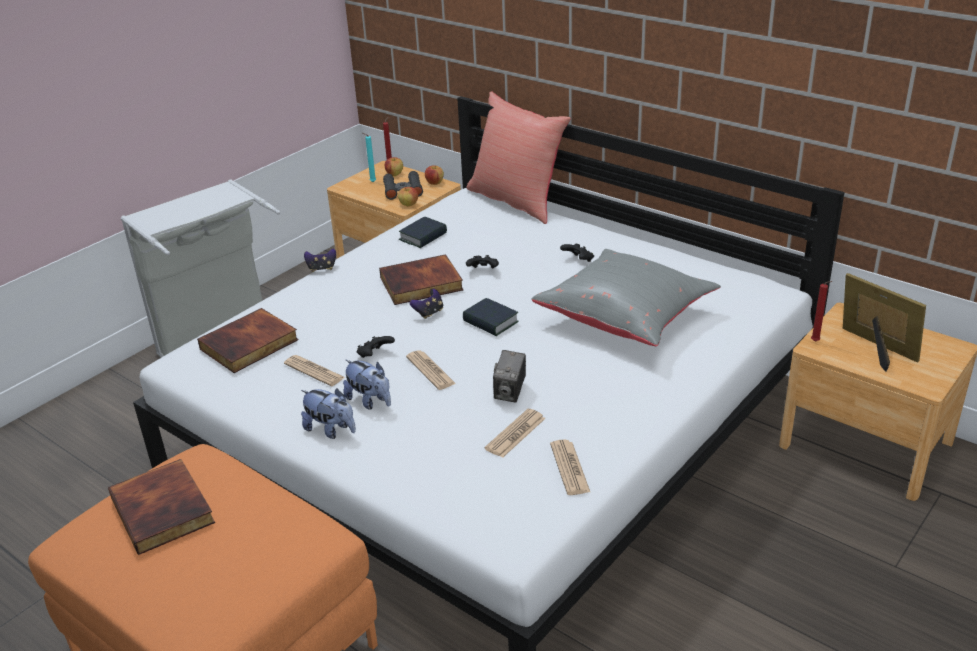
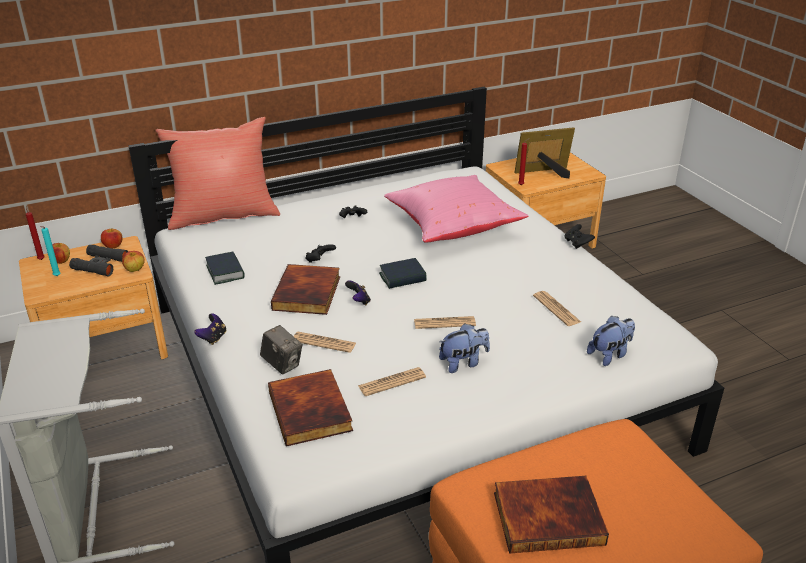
camera: 65 degrees left, 0 degrees up
plush toy [301,388,356,439] -> plush toy moved to [587,316,635,366]
black game controller [357,336,395,358] -> black game controller moved to [565,224,595,249]
camera [493,350,526,403] -> camera moved to [260,325,302,375]
grey pillow [532,249,721,346] -> pink pillow [384,175,528,243]
newspaper [550,440,590,495] -> newspaper moved to [294,332,356,353]

